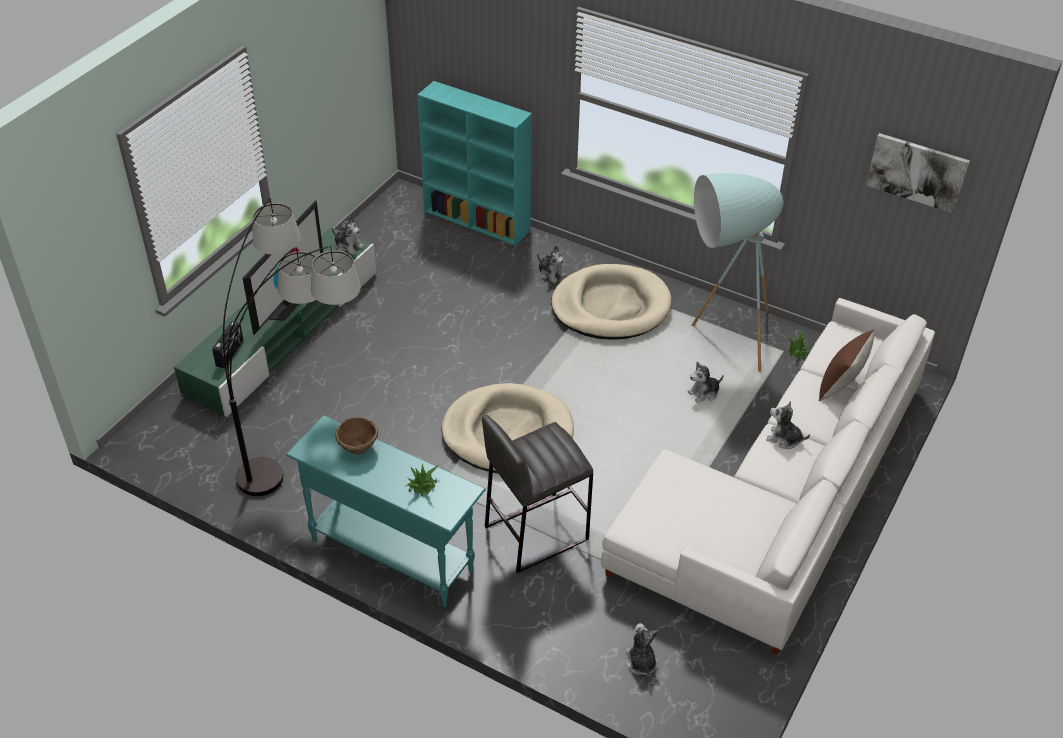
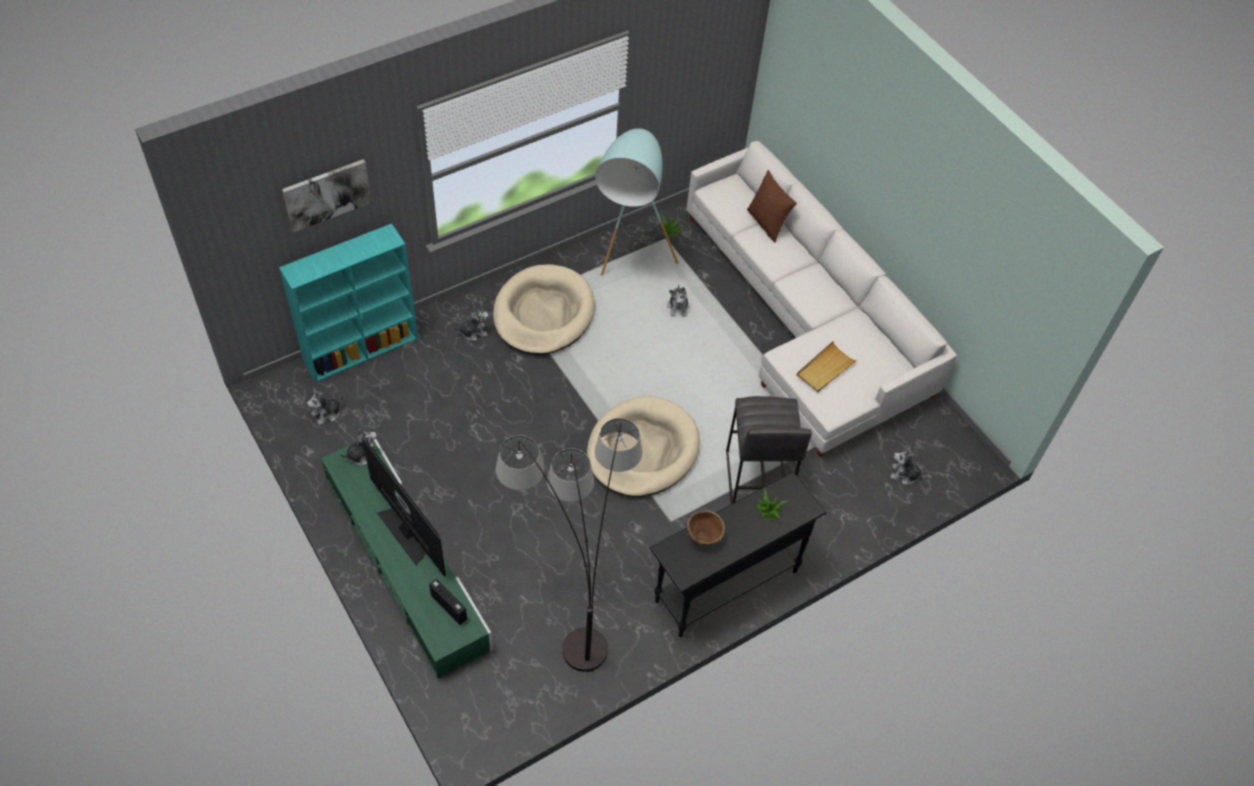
camera: 65 degrees left, 10 degrees up
turquoise console table [286,415,486,607] -> black console table [650,472,826,637]
plush toy [766,401,810,449] -> plush toy moved to [307,388,343,425]
picture [866,133,970,214] -> picture moved to [282,159,372,232]
none -> beige tray [796,341,857,392]

